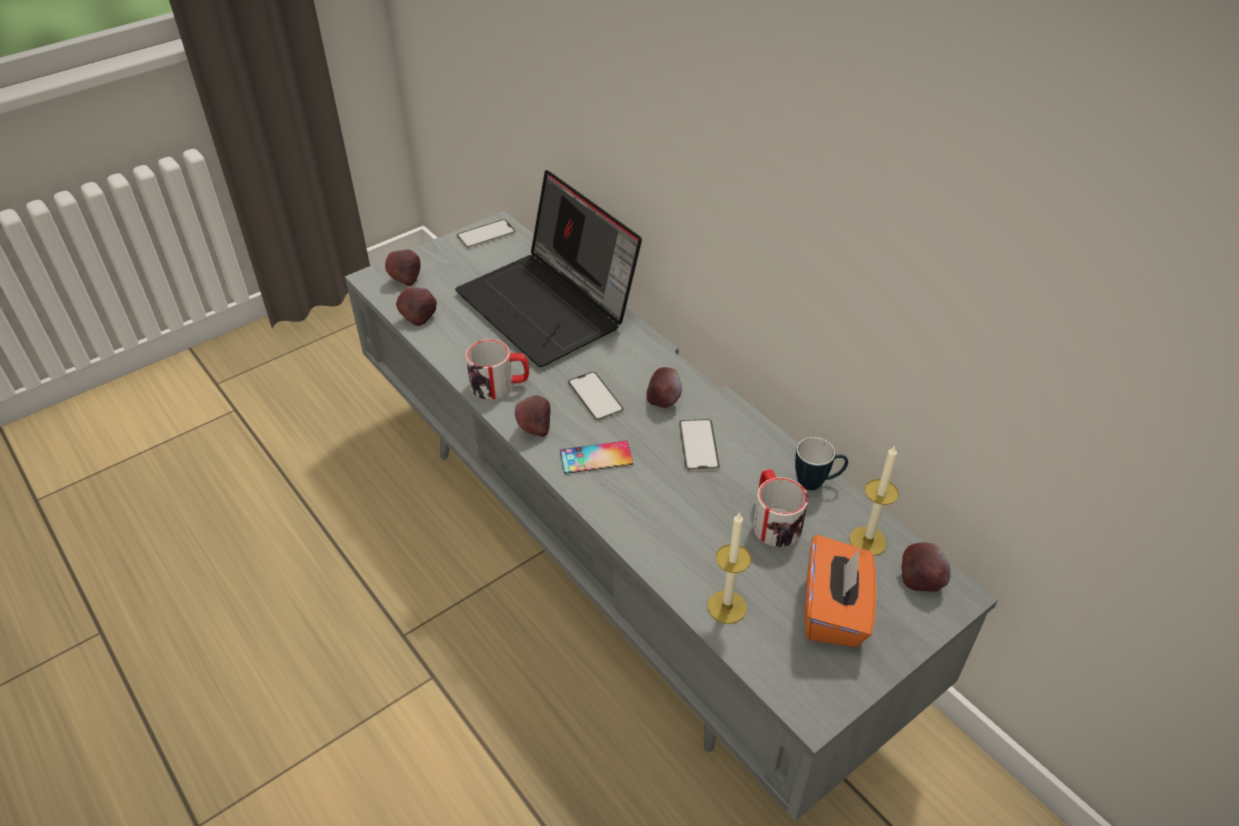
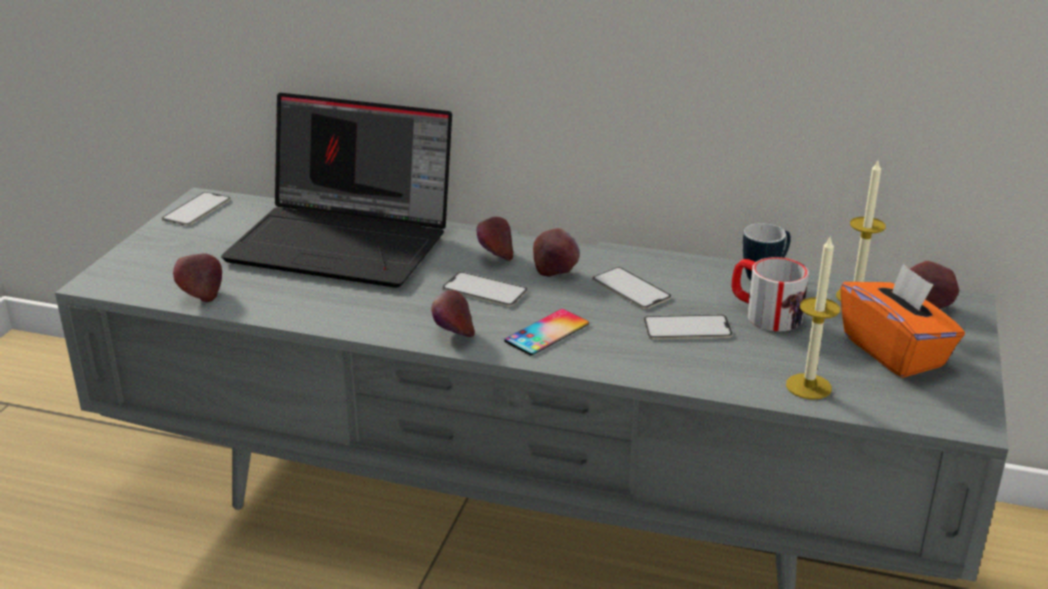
camera: 35 degrees left, 15 degrees down
apple [385,250,421,286] -> apple moved to [476,217,513,261]
mug [466,339,529,400] -> none
none -> phone [644,315,732,340]

